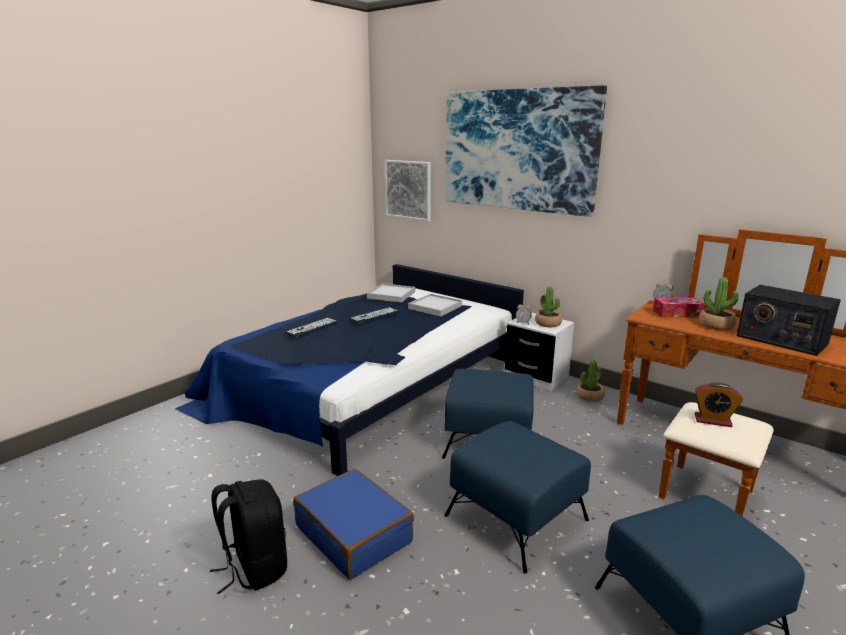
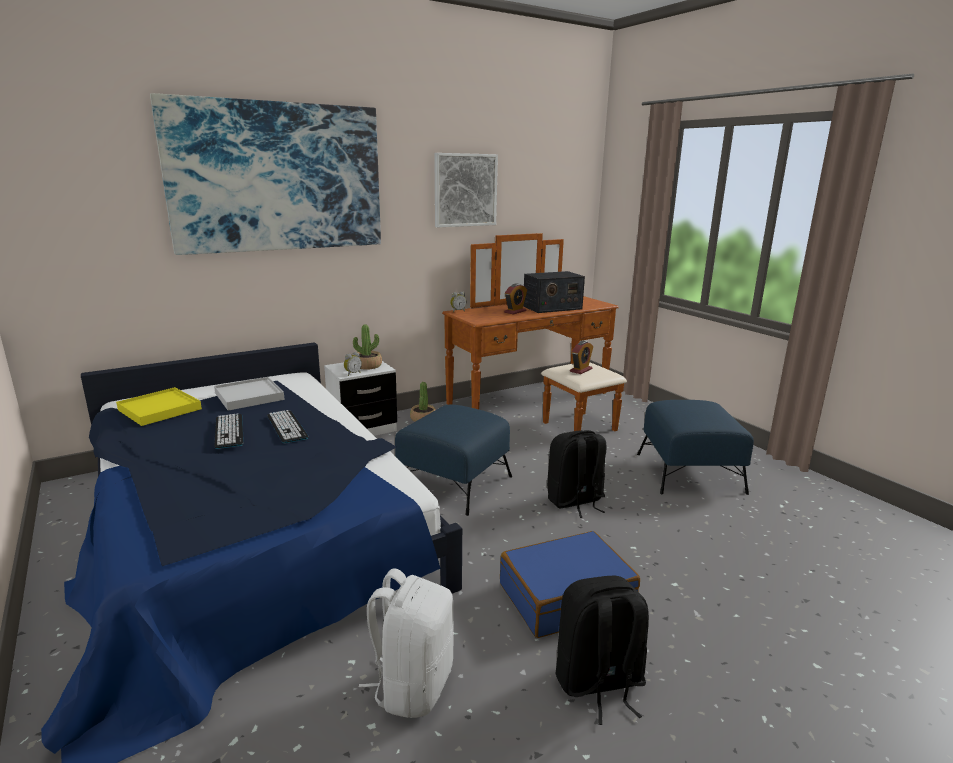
camera: 70 degrees left, 0 degrees up
keyboard [285,318,338,338] -> keyboard moved to [267,410,309,443]
white tray [367,283,415,303] -> yellow tray [116,387,202,426]
picture [385,160,431,222] -> picture moved to [434,153,498,227]
blue ottoman [444,421,591,573] -> black backpack [547,430,607,518]
tissue box [653,297,705,318] -> none
potted plant [699,277,739,330] -> alarm clock [504,283,527,314]
none -> white backpack [359,568,454,718]

